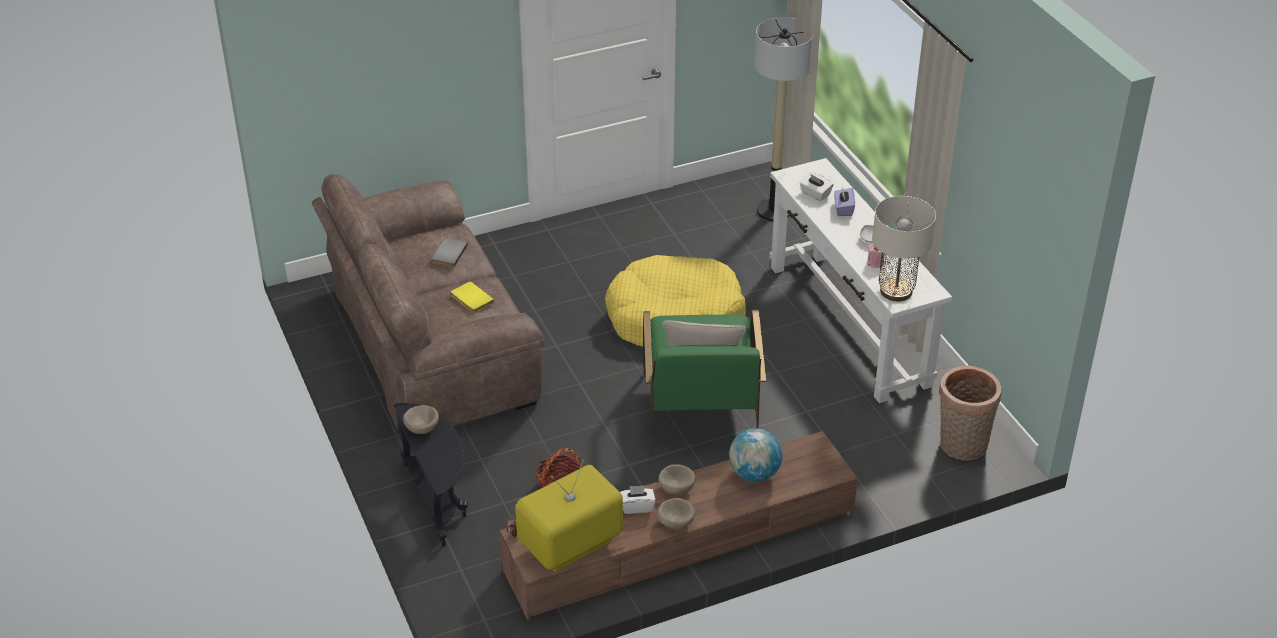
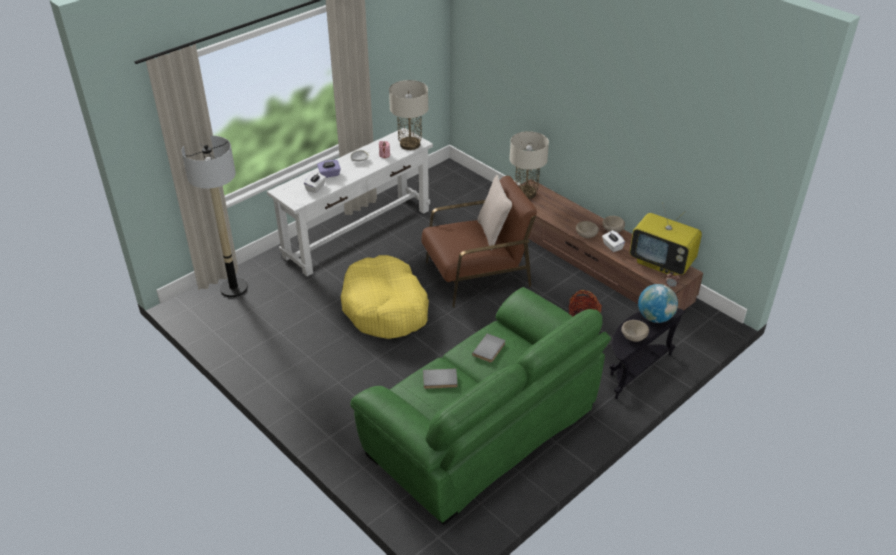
camera: 110 degrees left, 0 degrees up
brown sofa [312,174,544,430] -> green sofa [350,287,611,525]
yellow book [451,281,494,313] -> grey book [472,333,505,363]
green armchair [643,310,766,458] -> brown armchair [421,176,537,308]
globe [729,428,783,482] -> globe moved to [638,284,678,323]
basket [939,366,1002,461] -> none
none -> table lamp [510,131,549,199]

